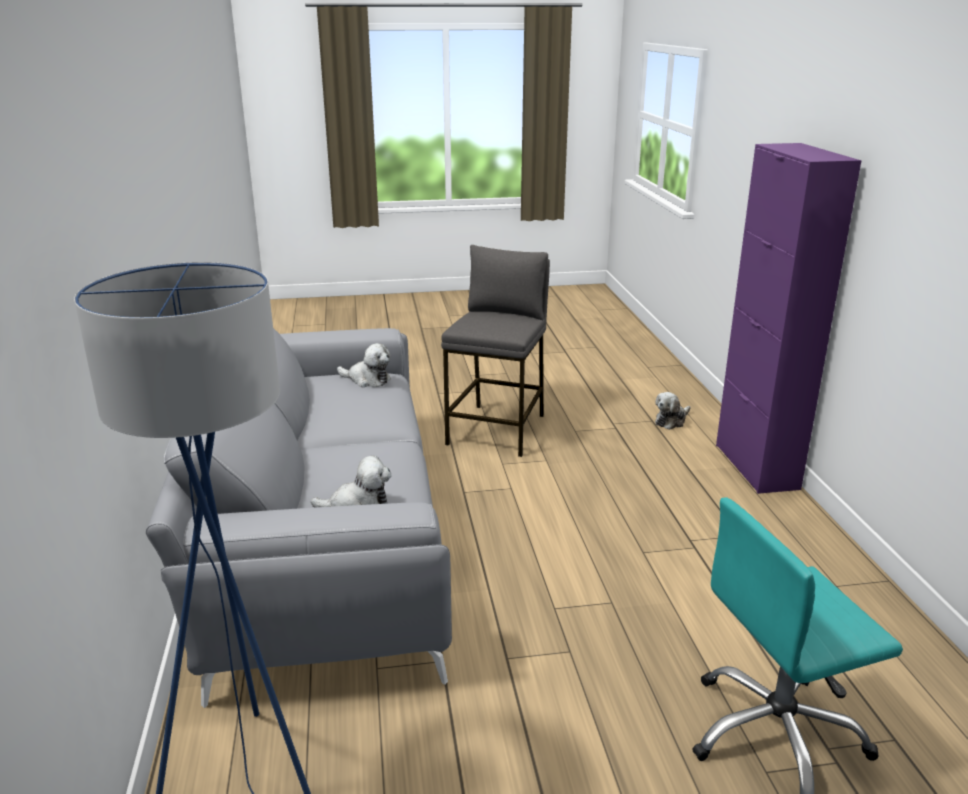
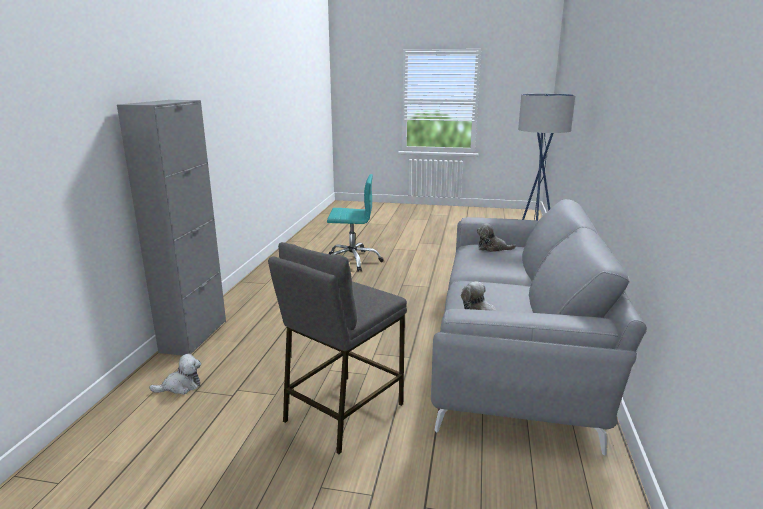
camera: 160 degrees left, 5 degrees down
purple cabinet [716,143,861,494] -> grey cabinet [117,100,226,356]

